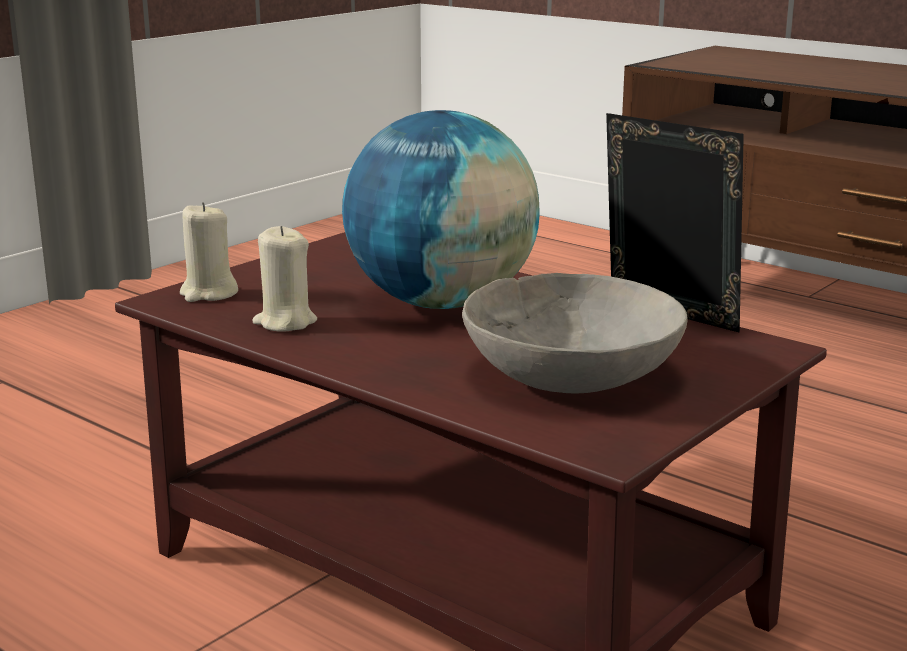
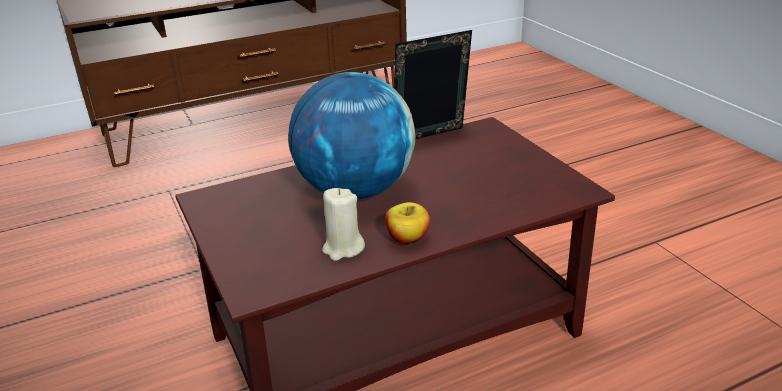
camera: 65 degrees left, 10 degrees up
beige candle [180,202,238,302] -> none
grey bowl [462,273,688,394] -> none
none -> apple [385,202,430,244]

